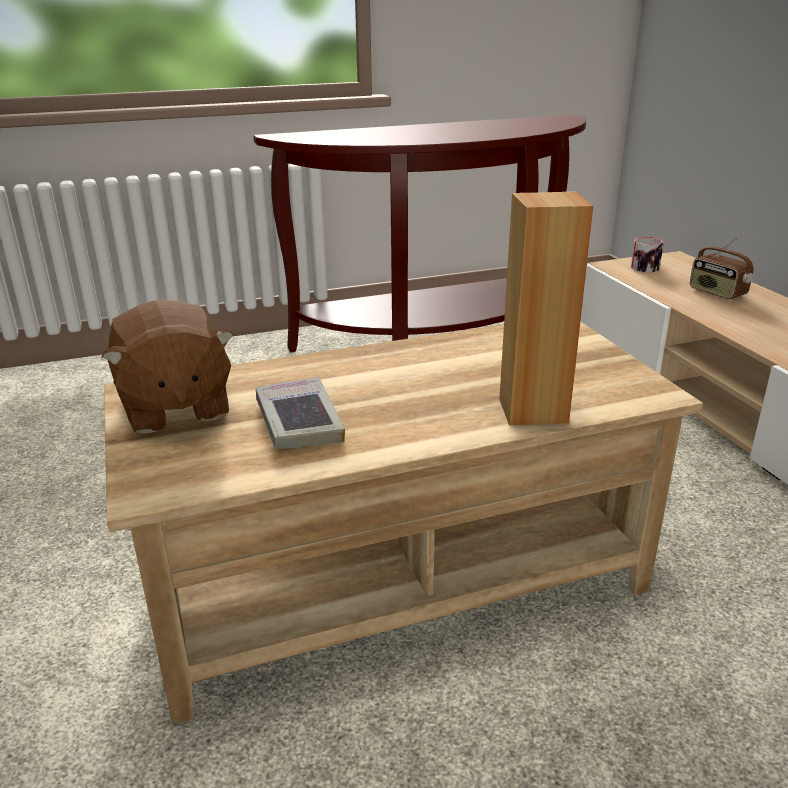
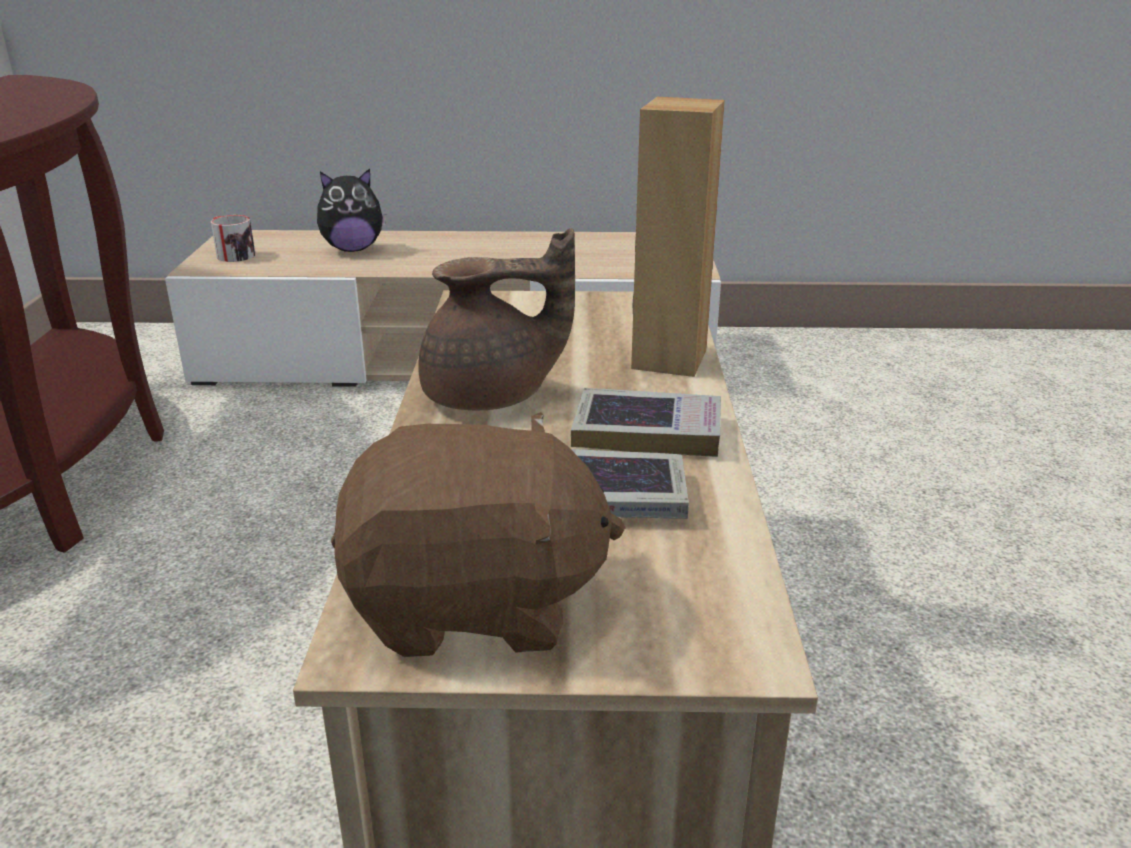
camera: 70 degrees left, 0 degrees up
radio [690,233,754,299] -> plush toy [317,169,386,252]
none -> brown teapot [418,228,575,410]
none -> book [571,388,721,457]

